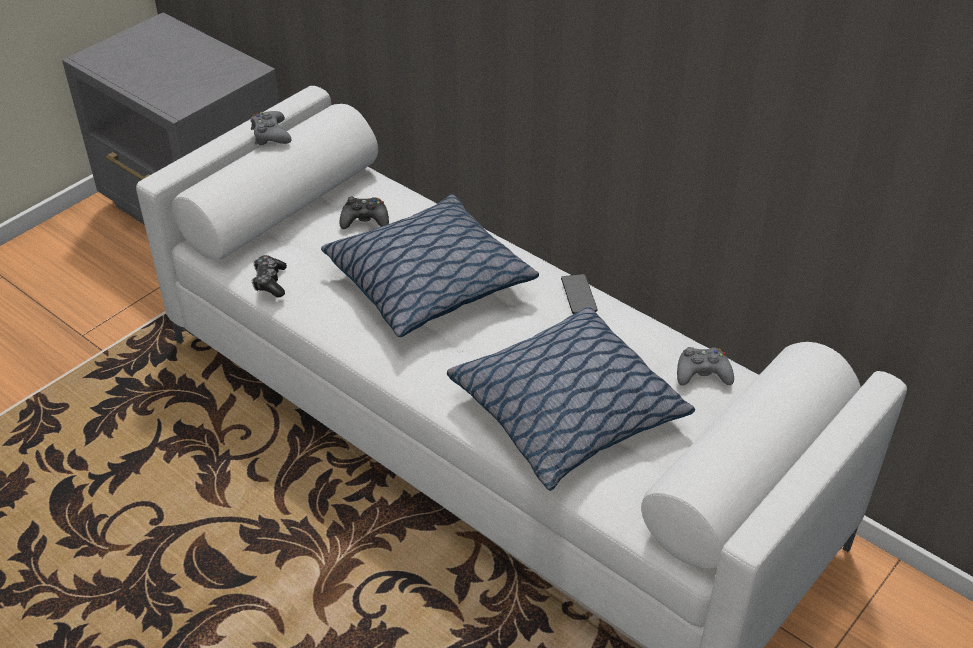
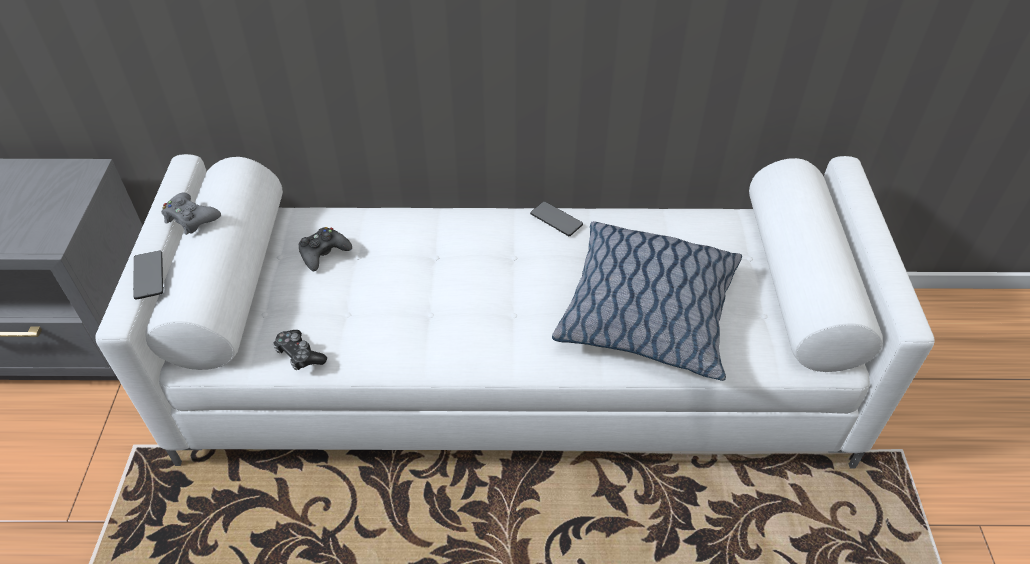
camera: 40 degrees left, 5 degrees up
pillow [321,194,539,337] -> none
grey game controller [677,347,734,386] -> none
none -> phone [133,251,163,300]

